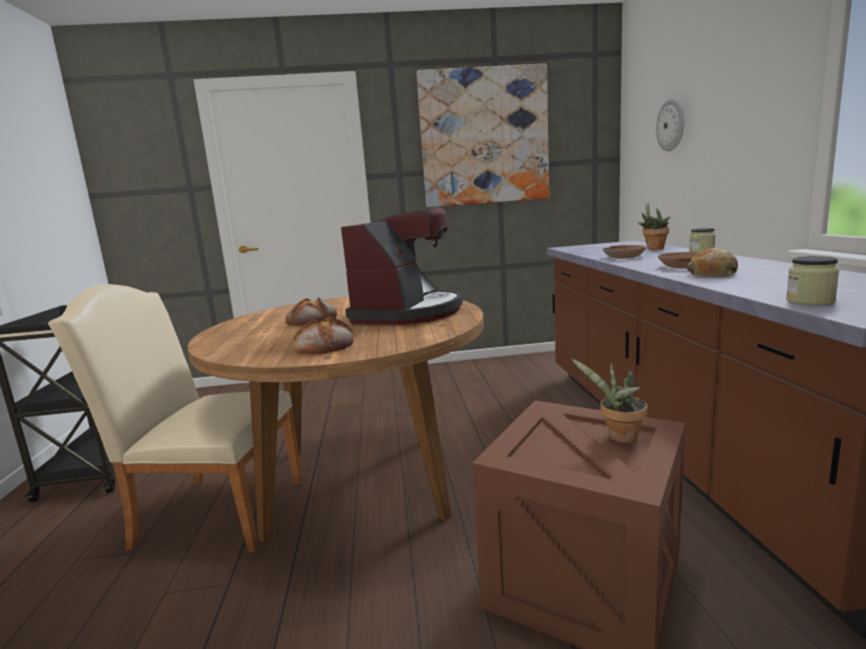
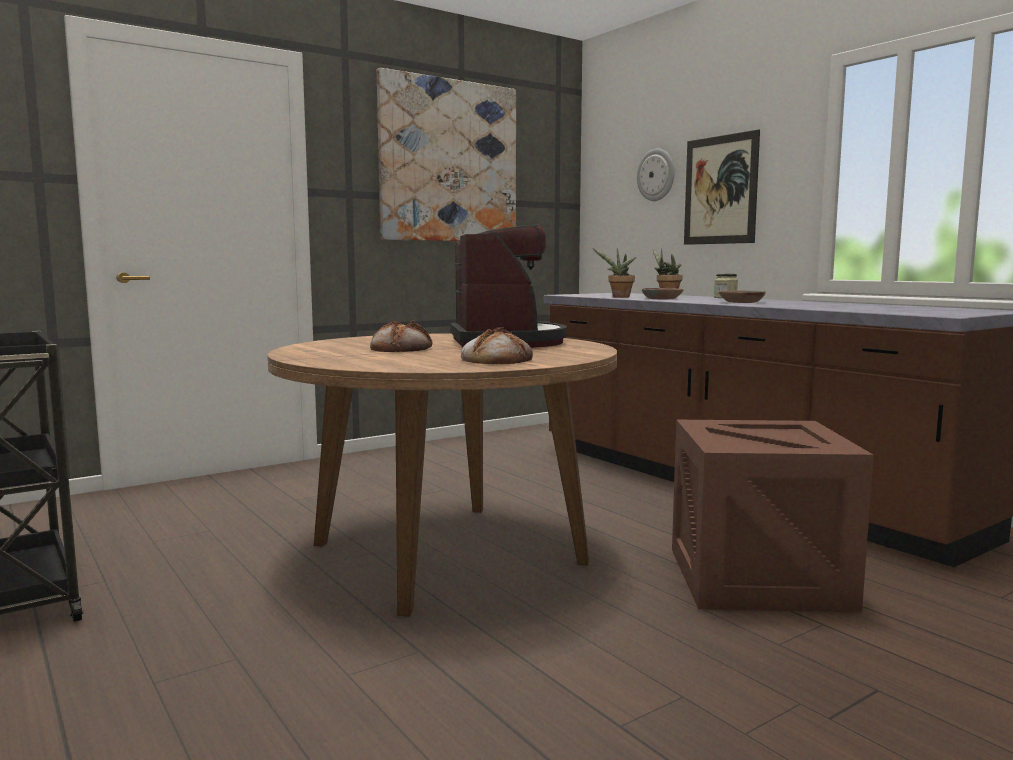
camera: 30 degrees left, 5 degrees down
beige chair [48,284,303,552] -> none
potted plant [571,358,647,443] -> potted plant moved to [592,248,636,298]
bread [687,248,738,277] -> none
jar [786,256,839,305] -> none
none -> picture [684,129,760,245]

